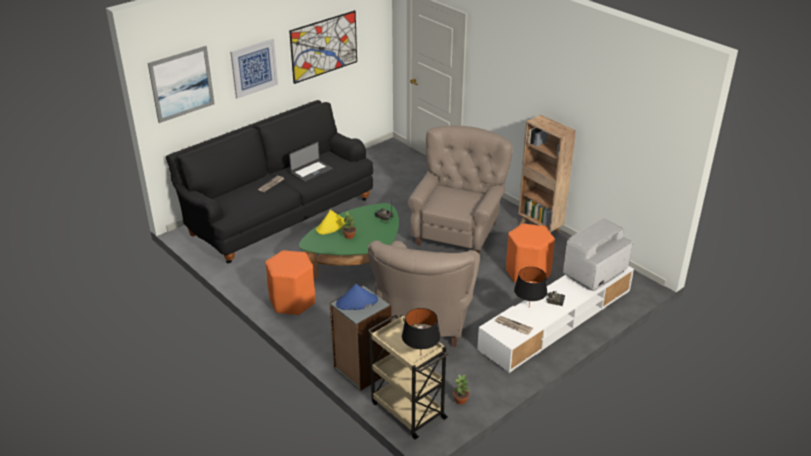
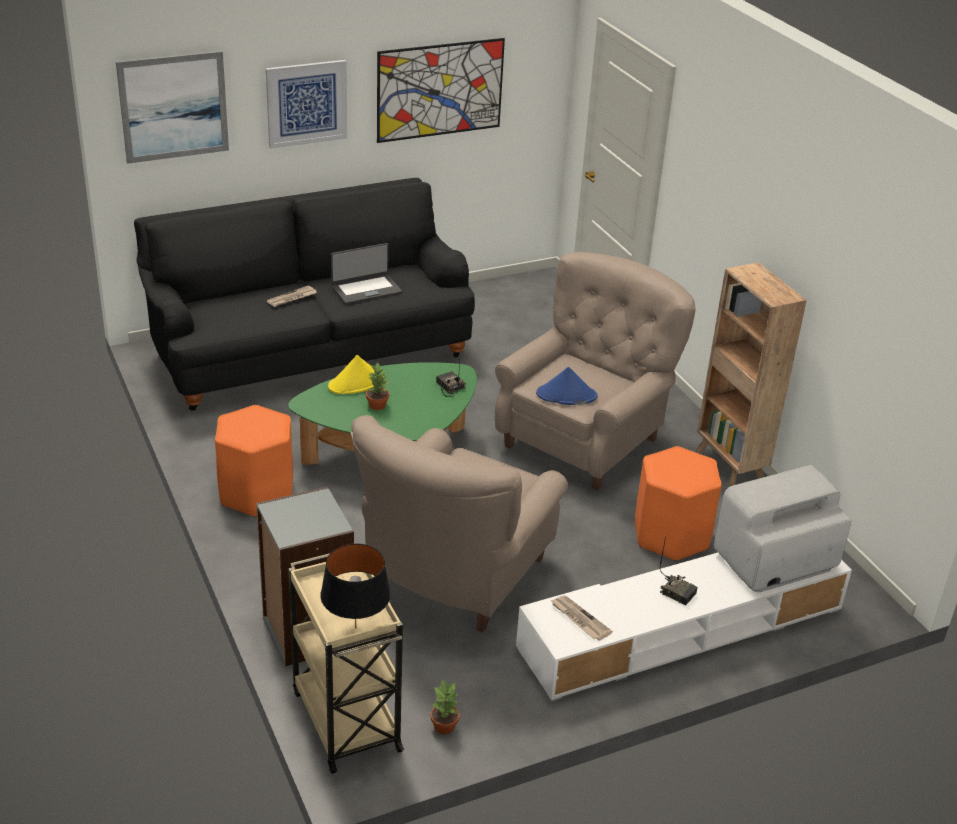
camera: 15 degrees right, 0 degrees up
blue hat [336,284,378,310] -> blue hat moved to [536,367,598,405]
black table lamp [514,267,547,305] -> none

